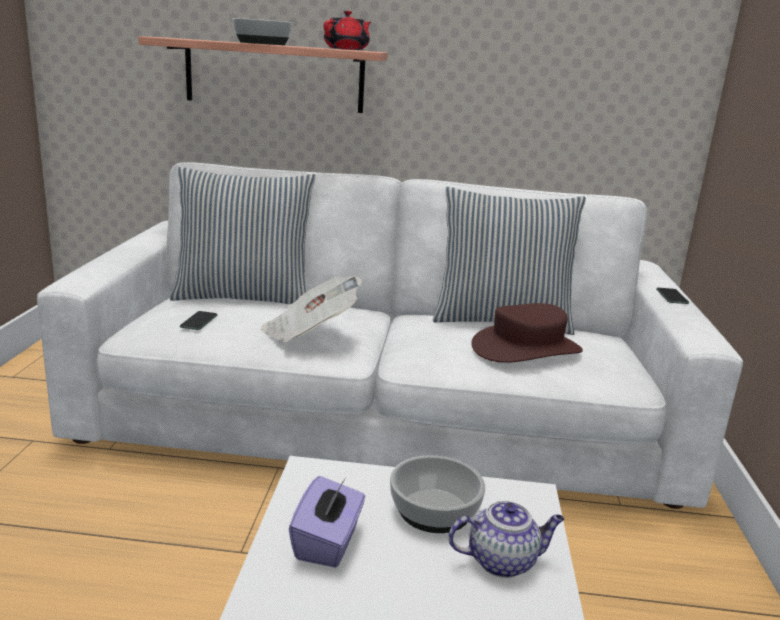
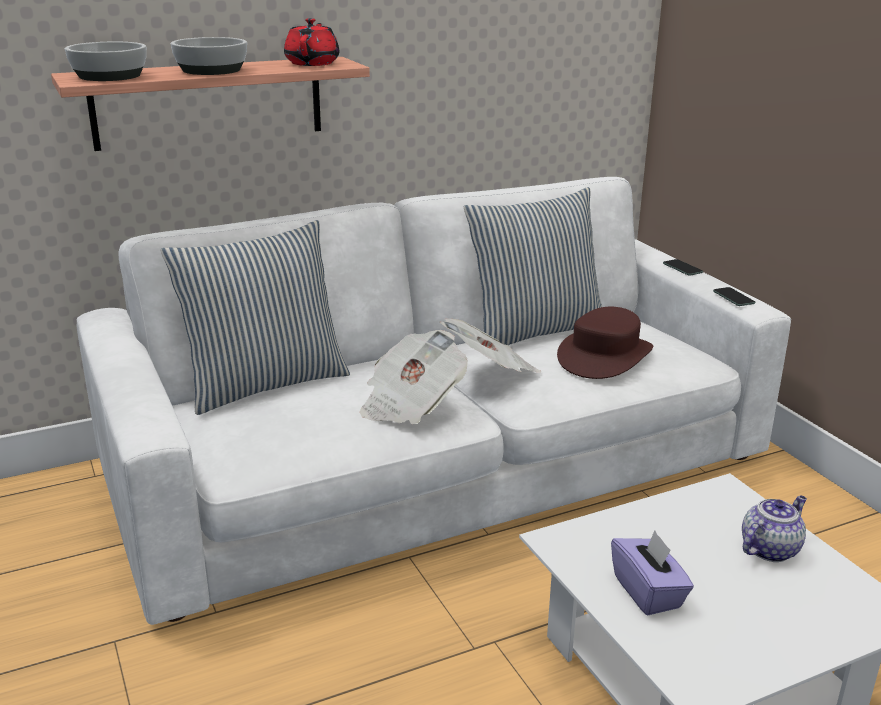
camera: 30 degrees left, 5 degrees up
phone [180,311,217,330] -> phone moved to [713,287,755,306]
bowl [390,455,485,533] -> bowl moved to [65,42,147,81]
none -> newspaper [439,319,541,372]

